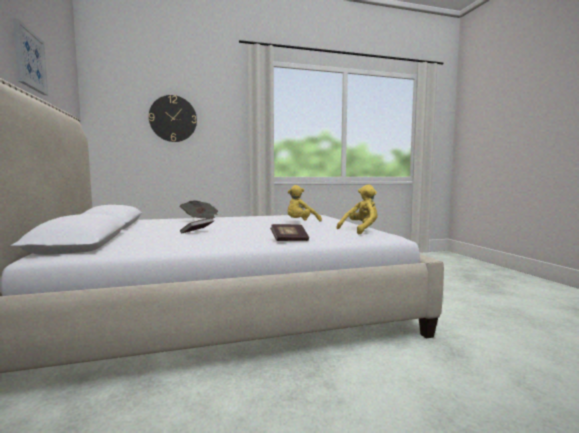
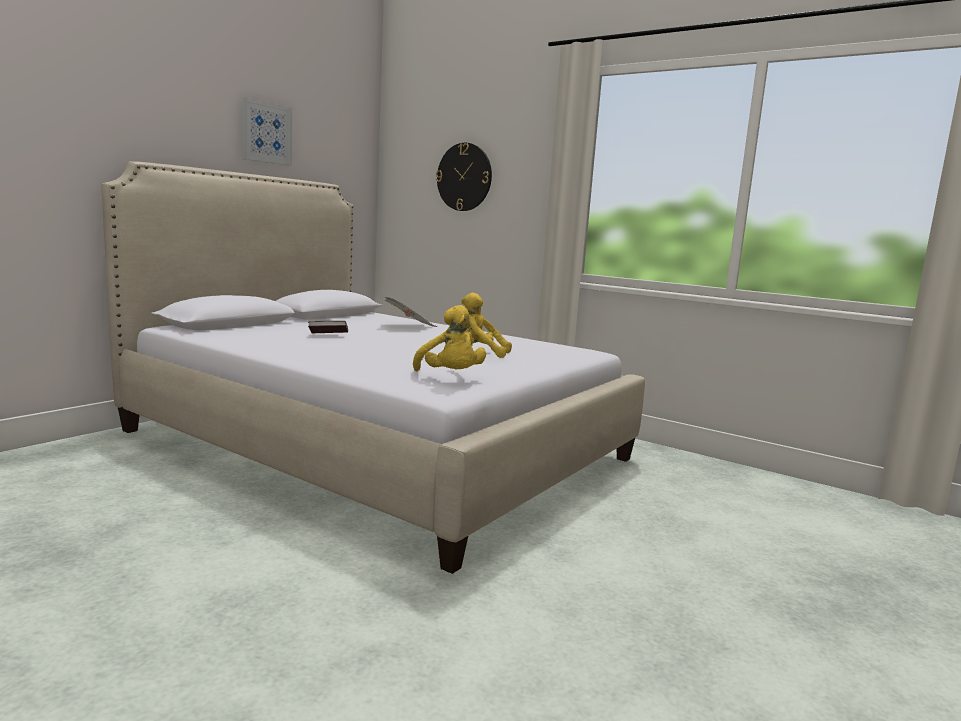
camera: 50 degrees right, 5 degrees up
book [270,224,309,241] -> none
yellow plush toy [336,185,377,234] -> yellow plush toy turned 45 degrees clockwise [413,305,486,371]

